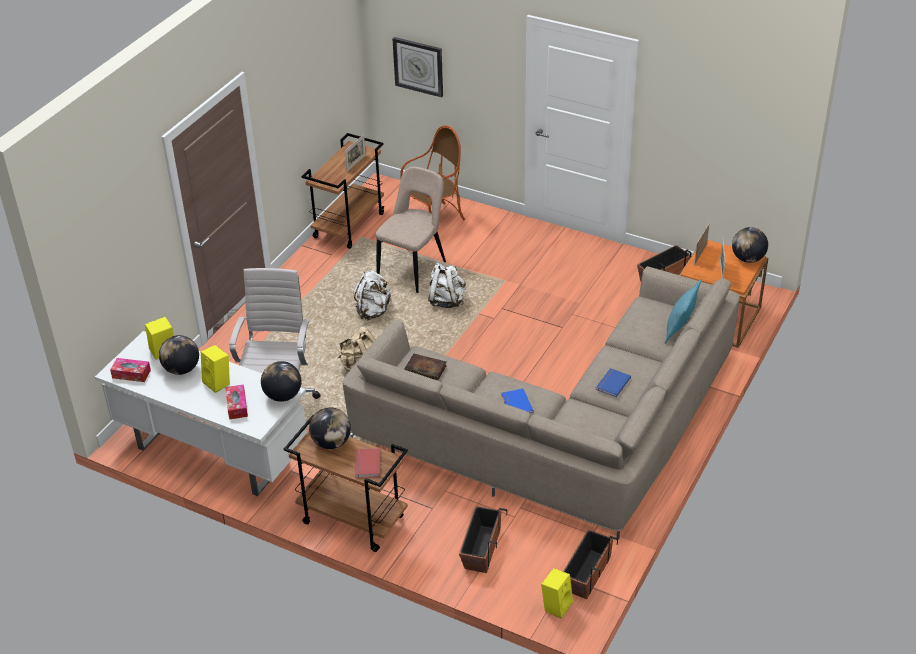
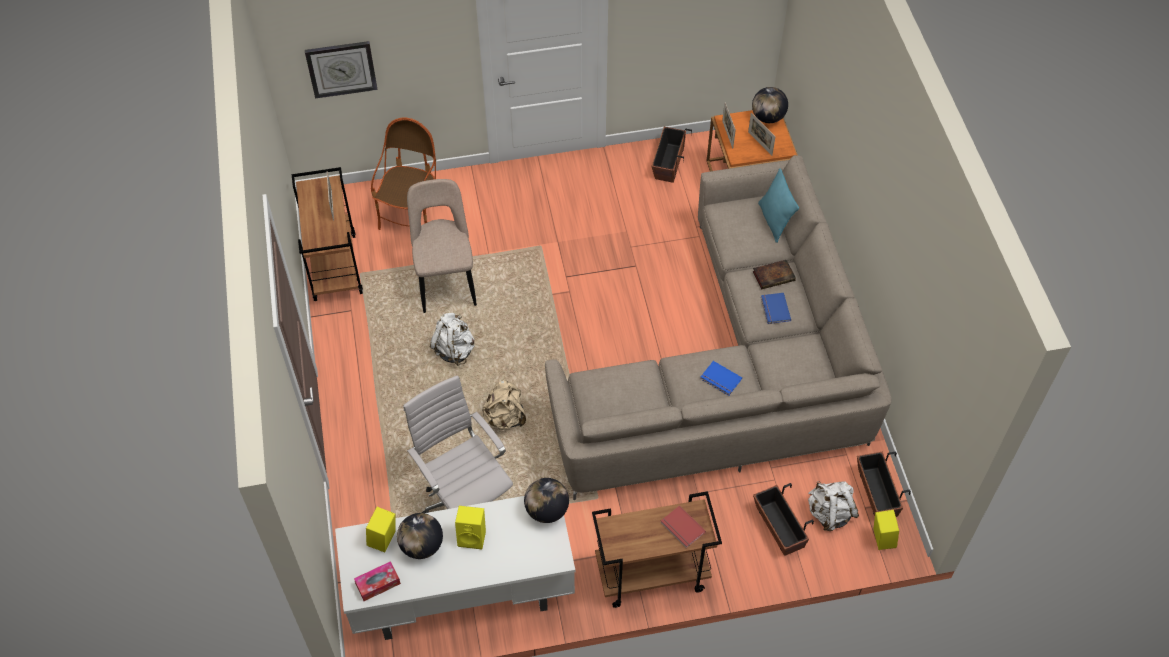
camera: 40 degrees left, 15 degrees up
tissue box [225,384,248,420] -> none
globe [309,407,351,449] -> none
book [405,354,447,380] -> book moved to [752,260,796,290]
white backpack [428,263,466,308] -> white backpack moved to [808,482,859,531]

